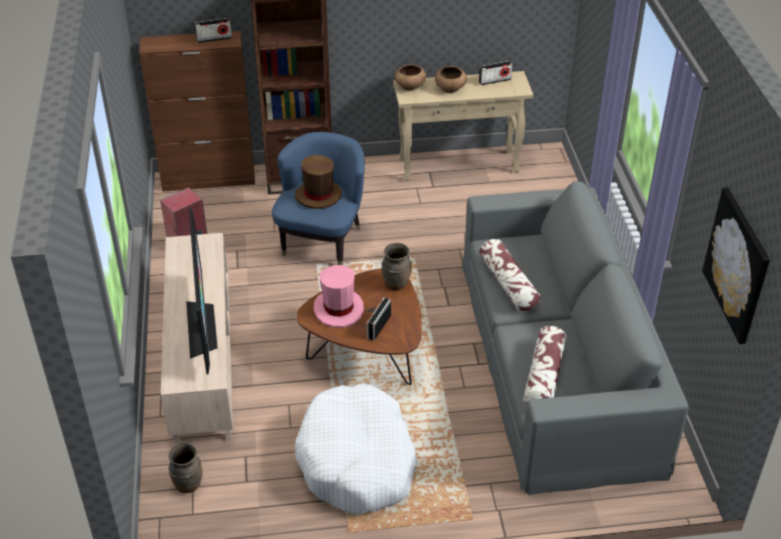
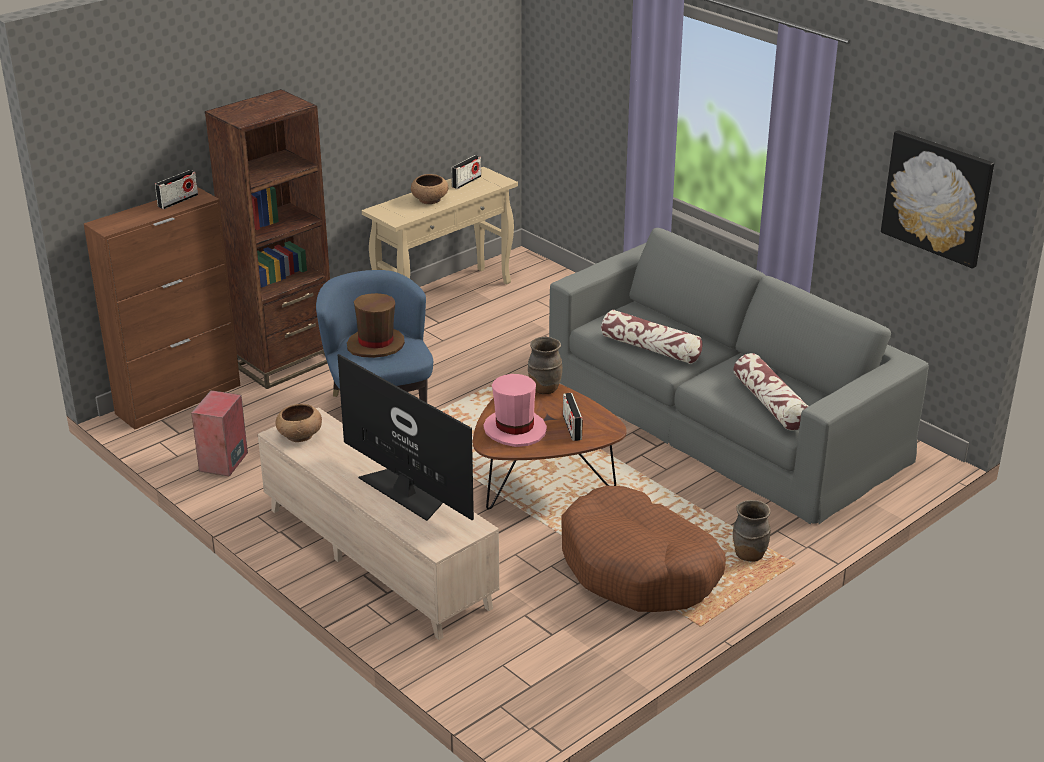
camera: 35 degrees left, 10 degrees down
brown vase [168,442,203,493] -> brown vase moved to [733,500,771,562]
white dog bed [295,383,417,514] -> brown dog bed [561,486,726,612]
brown bowl [395,65,426,91] -> brown bowl moved to [276,404,322,442]

